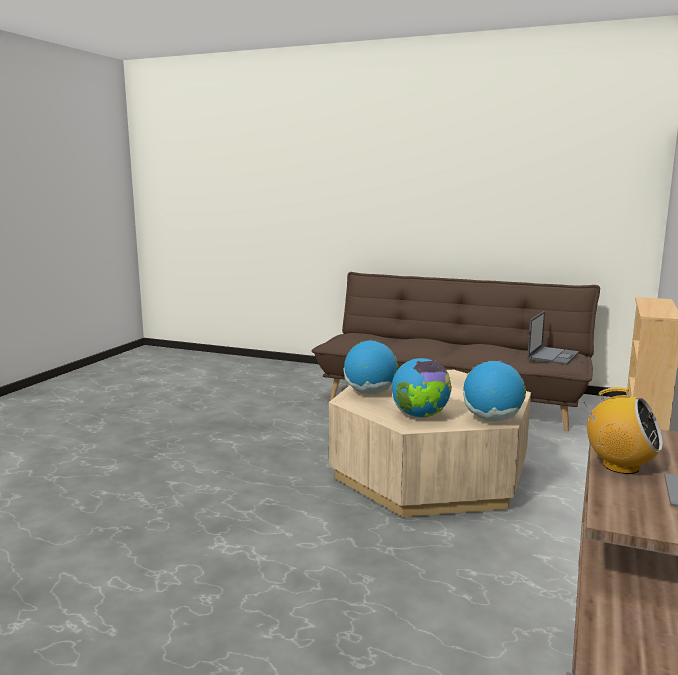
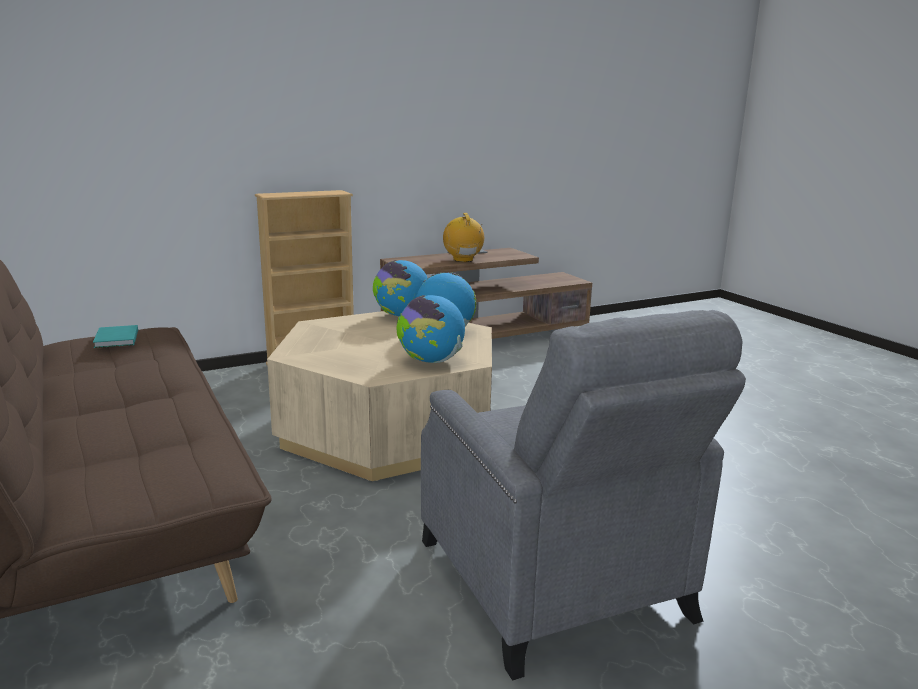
camera: 140 degrees left, 5 degrees up
laptop [527,311,579,365] -> turquoise book [93,325,138,348]
none -> grey armchair [421,310,746,680]

